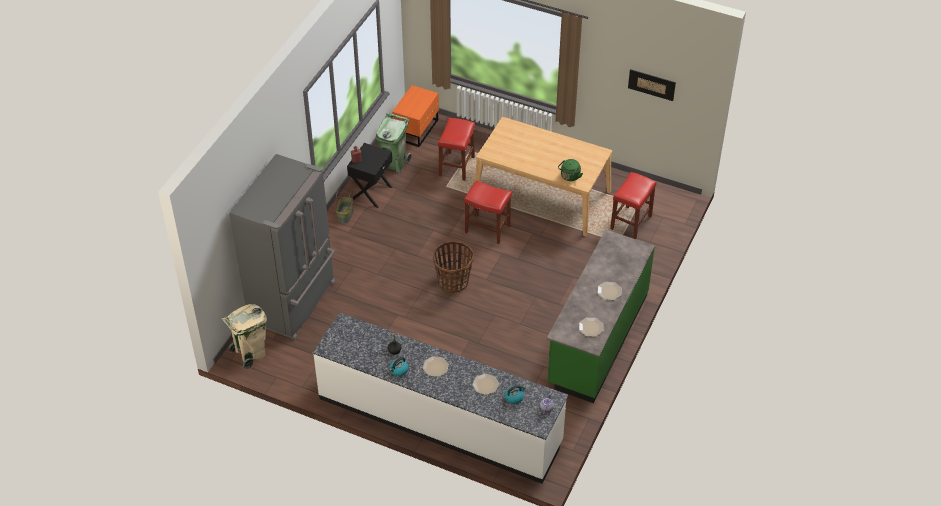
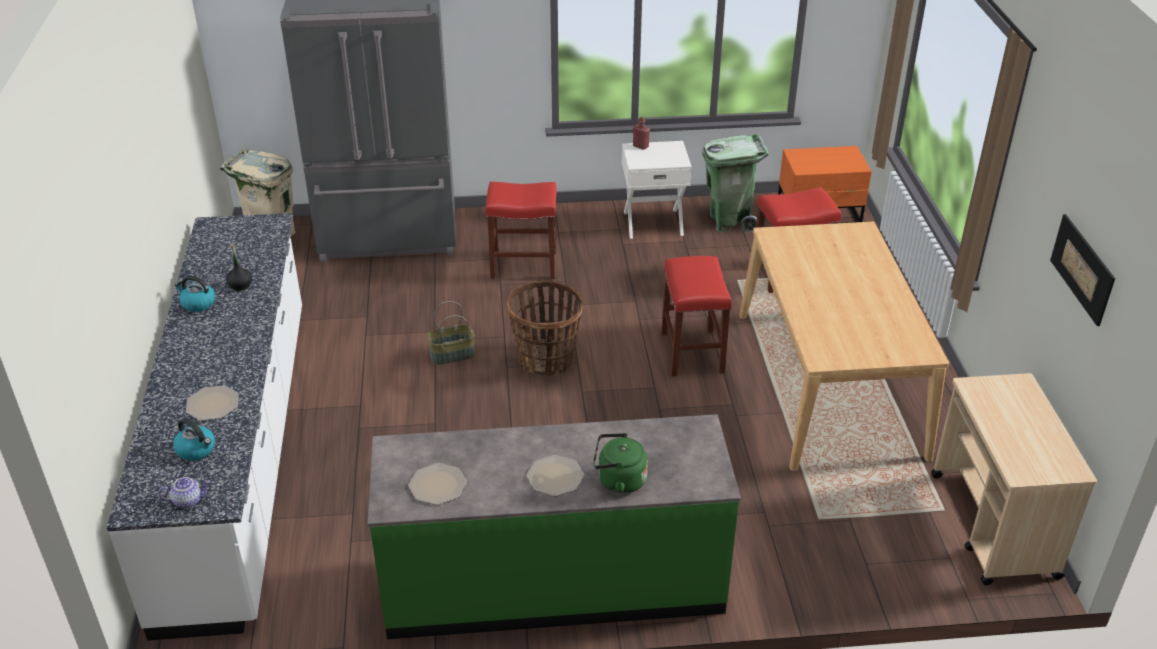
camera: 60 degrees right, 10 degrees down
basket [336,190,354,223] -> basket moved to [427,301,475,365]
black nightstand [347,143,392,208] -> white nightstand [622,141,692,239]
plate [423,356,449,377] -> none
green kettle [558,159,583,181] -> green kettle moved to [593,433,648,494]
red stool [610,172,656,239] -> red stool moved to [486,182,556,279]
none -> beige cart [931,373,1097,585]

